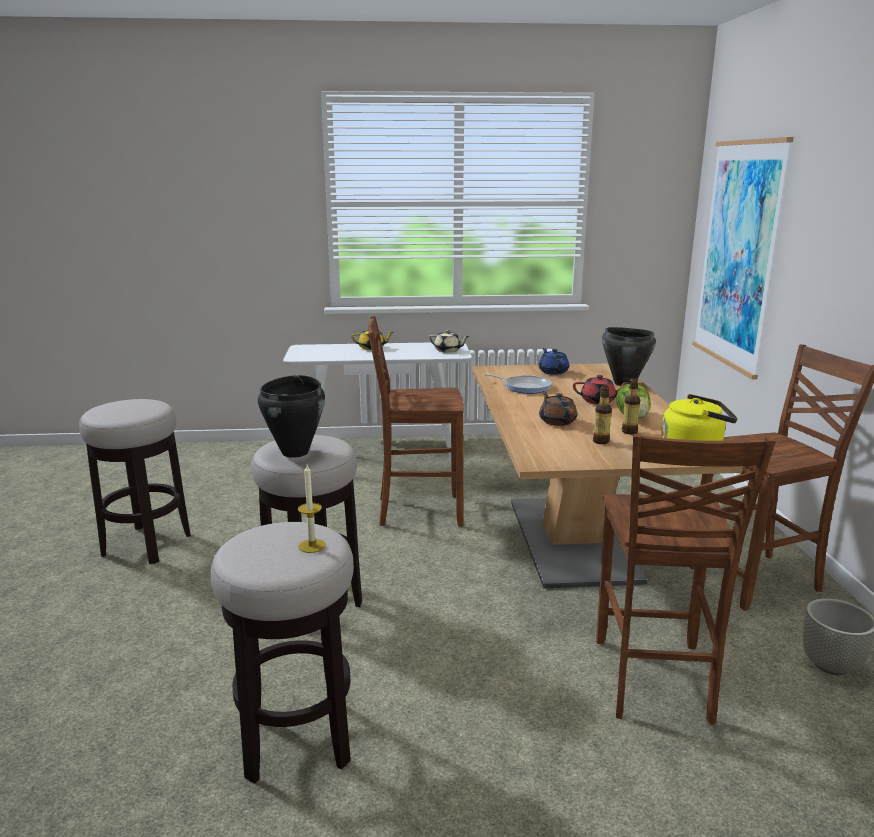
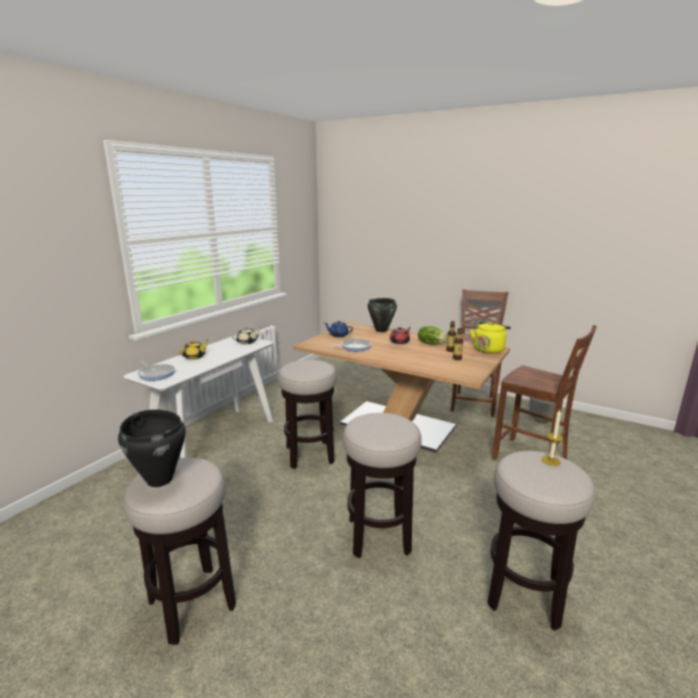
camera: 55 degrees left, 0 degrees up
black cooking pot [258,375,325,458] -> black cooking pot moved to [118,410,186,487]
brown chair [368,316,464,527] -> stool [278,360,337,469]
brown teapot [539,391,577,426] -> none
picture [692,137,794,379] -> none
none -> frying pan [138,361,175,381]

